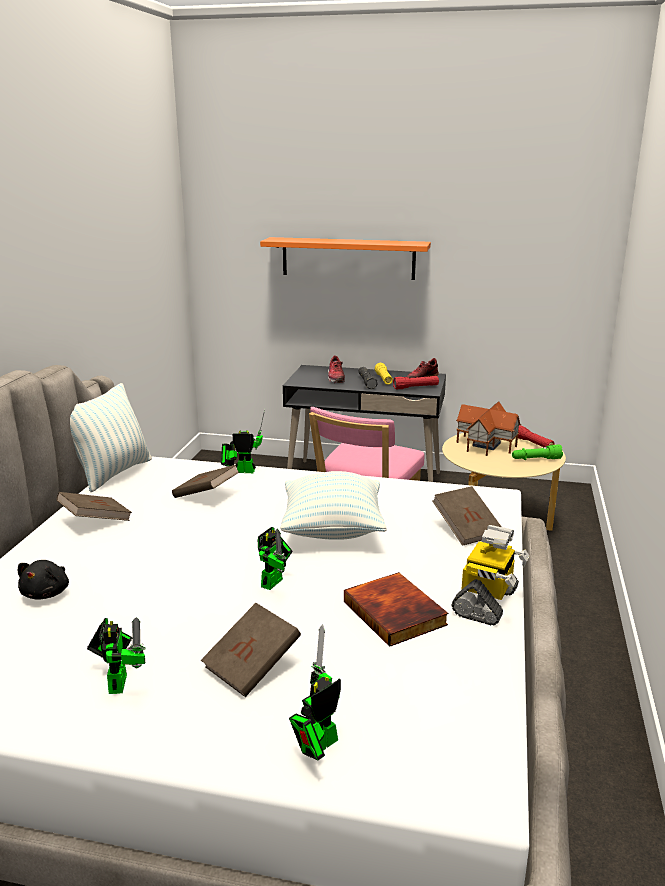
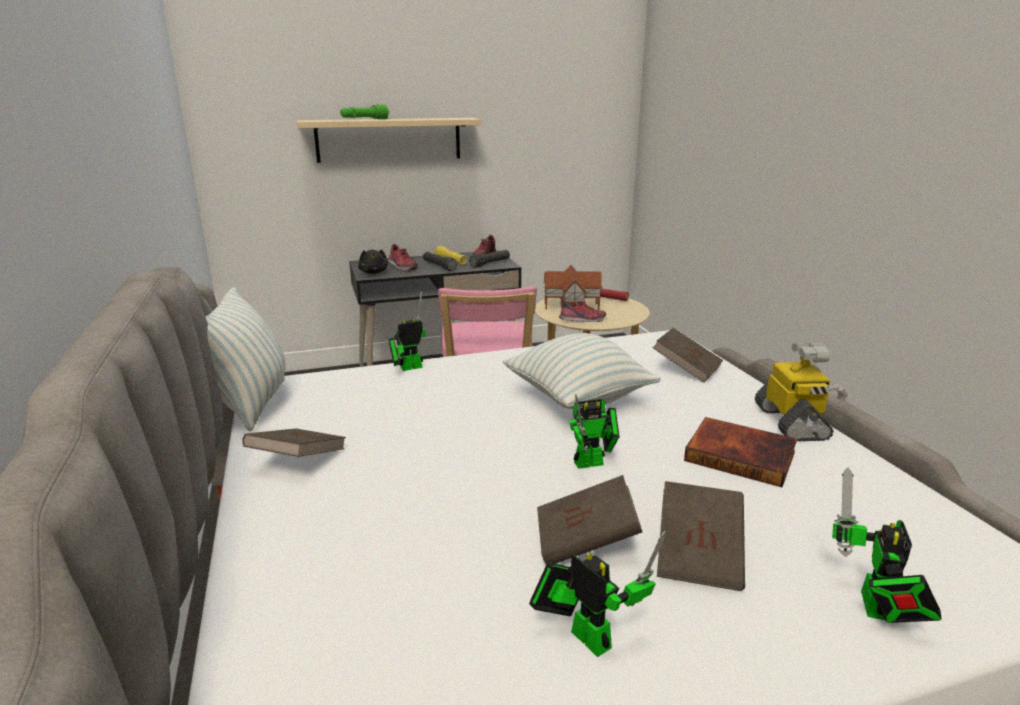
camera: 30 degrees left, 0 degrees up
black plush toy [18,560,69,600] -> black plush toy moved to [358,249,388,274]
brown book [172,465,239,498] -> brown book moved to [537,475,642,565]
toy robot [258,527,293,590] -> toy robot turned 75 degrees clockwise [570,394,620,469]
orange shelf [260,237,431,280] -> beige shelf [297,118,481,163]
red flashlight [393,376,439,389] -> black flashlight [469,250,510,268]
green flashlight [512,444,563,460] -> green flashlight moved to [340,104,389,119]
none -> shoe [559,301,606,322]

